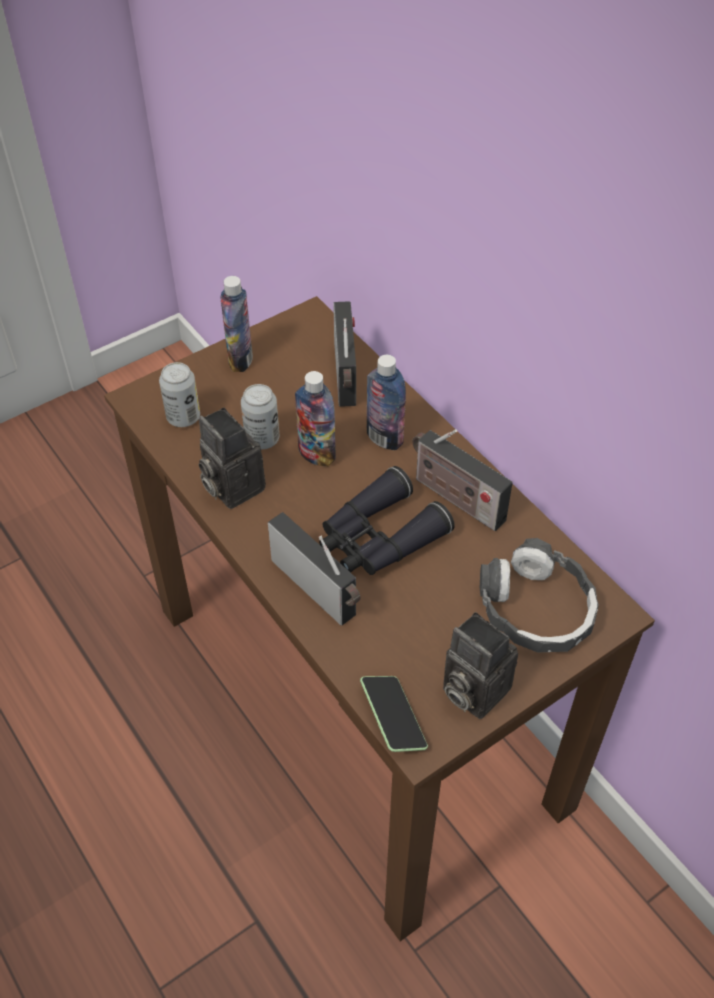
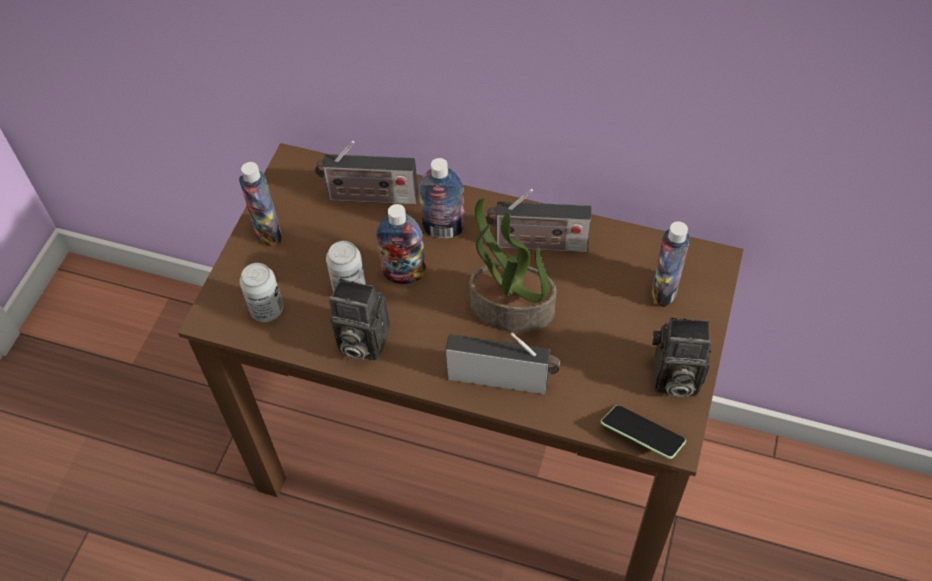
camera: 35 degrees left, 5 degrees up
black binoculars [319,466,455,575] -> potted plant [469,198,557,332]
radio [333,301,356,407] -> radio turned 135 degrees clockwise [315,141,418,204]
headphones [480,538,599,652] -> bottle [651,221,690,307]

